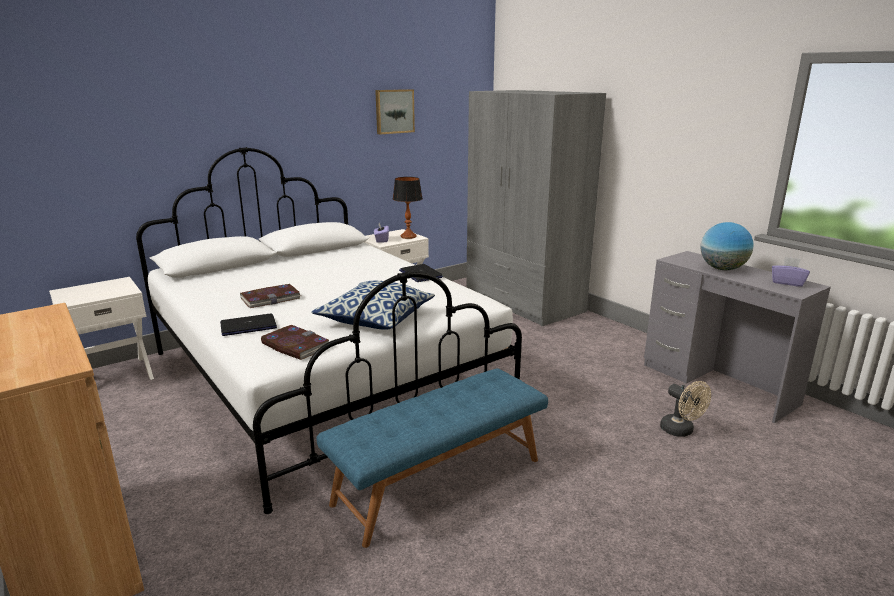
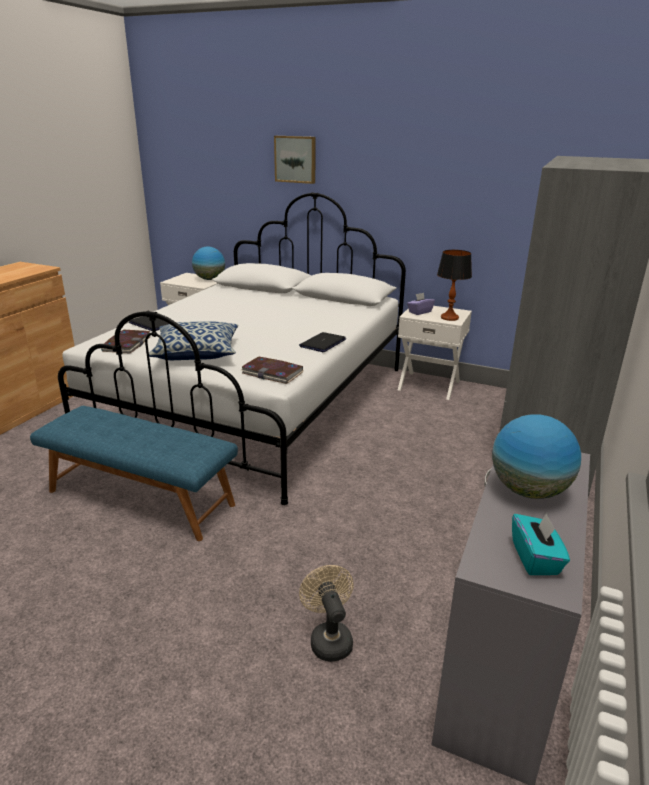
camera: 60 degrees right, 5 degrees up
book [240,284,301,308] -> book moved to [241,356,303,384]
picture [375,89,415,134] -> picture moved to [274,136,316,184]
beige fan [660,381,711,437] -> beige fan turned 135 degrees clockwise [299,565,354,662]
purple tissue box [772,257,810,287] -> turquoise tissue box [512,513,570,575]
none -> globe [192,247,225,280]

